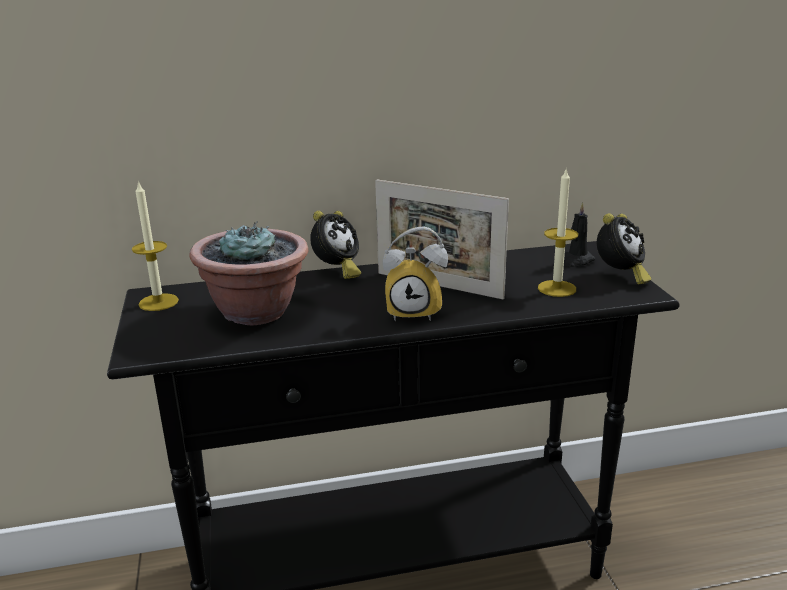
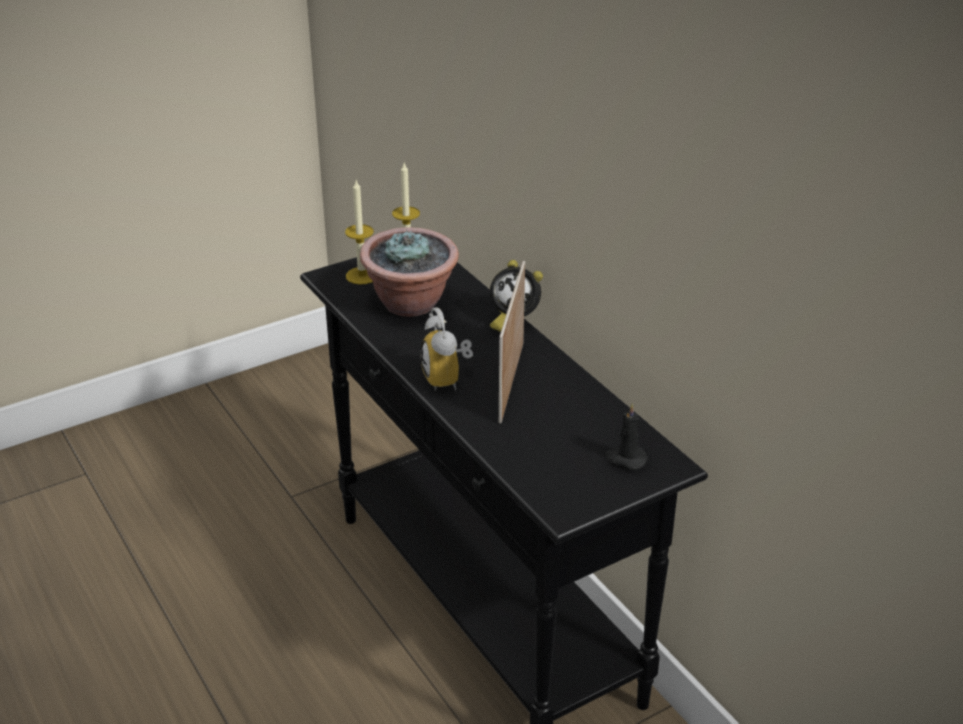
camera: 70 degrees right, 10 degrees up
candle [538,167,578,297] -> candle moved to [345,181,374,285]
alarm clock [597,214,651,284] -> none

